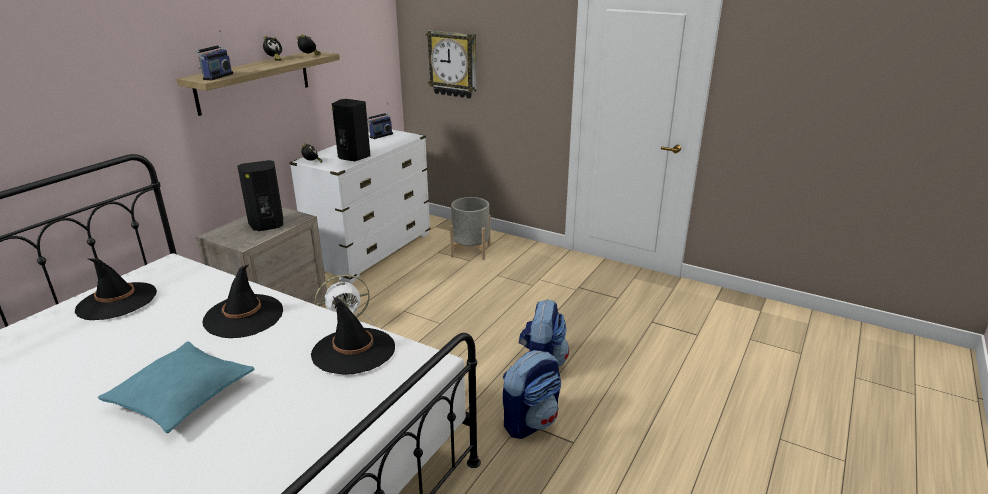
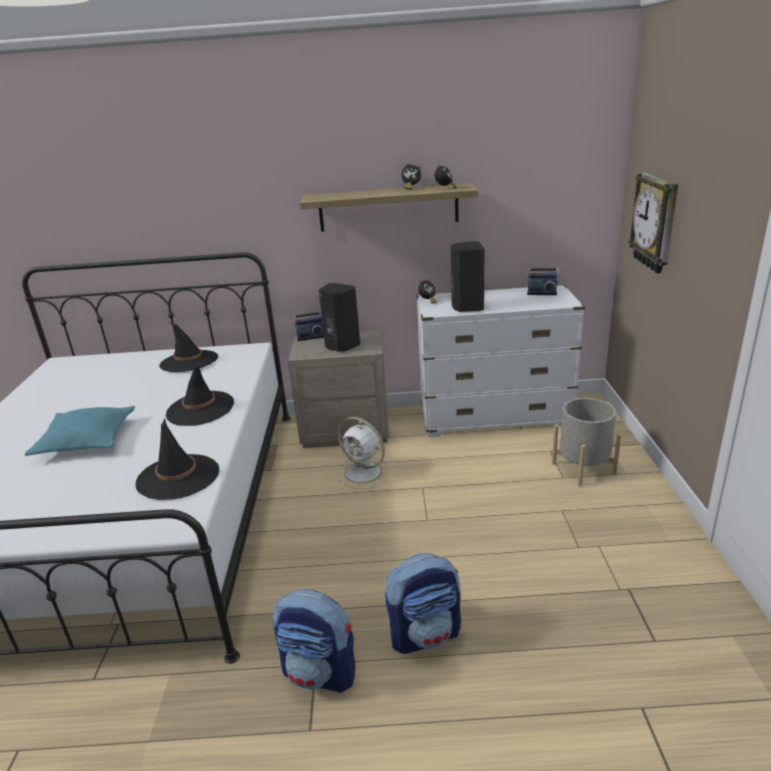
camera: 60 degrees right, 0 degrees up
radio [195,30,233,80] -> radio moved to [293,302,324,341]

